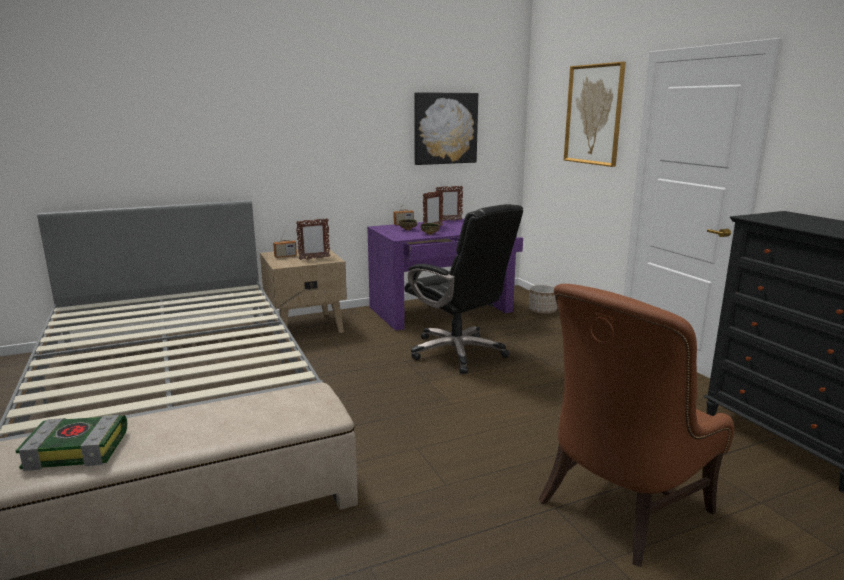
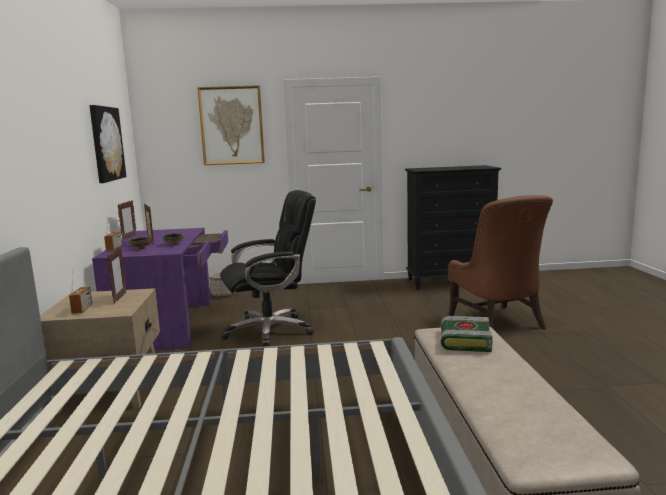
camera: 70 degrees left, 5 degrees down
book [16,415,127,471] -> book moved to [441,316,493,352]

